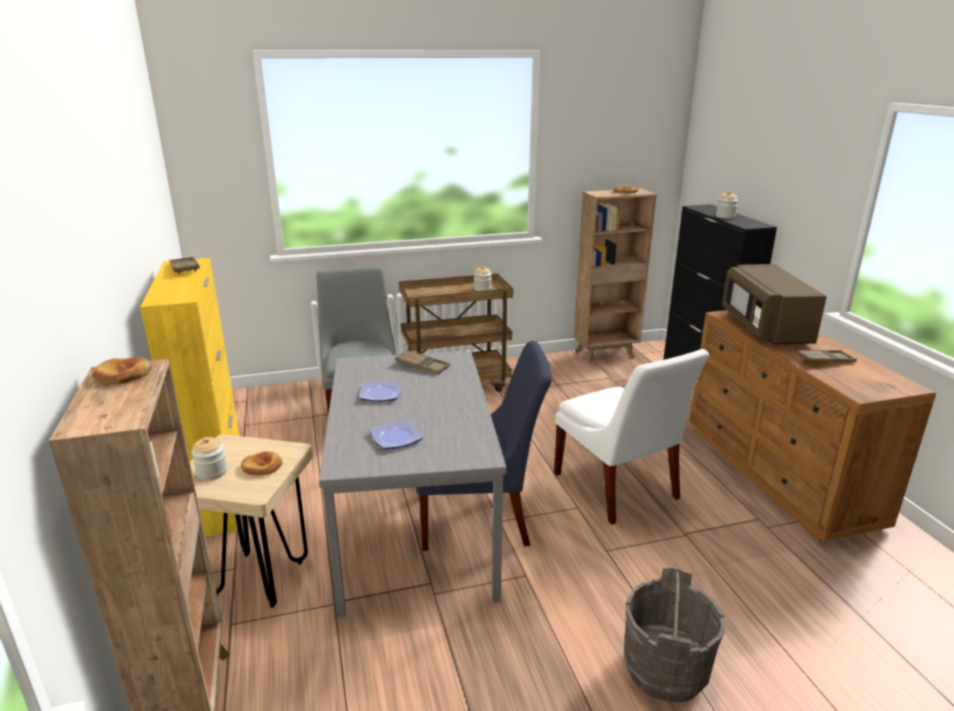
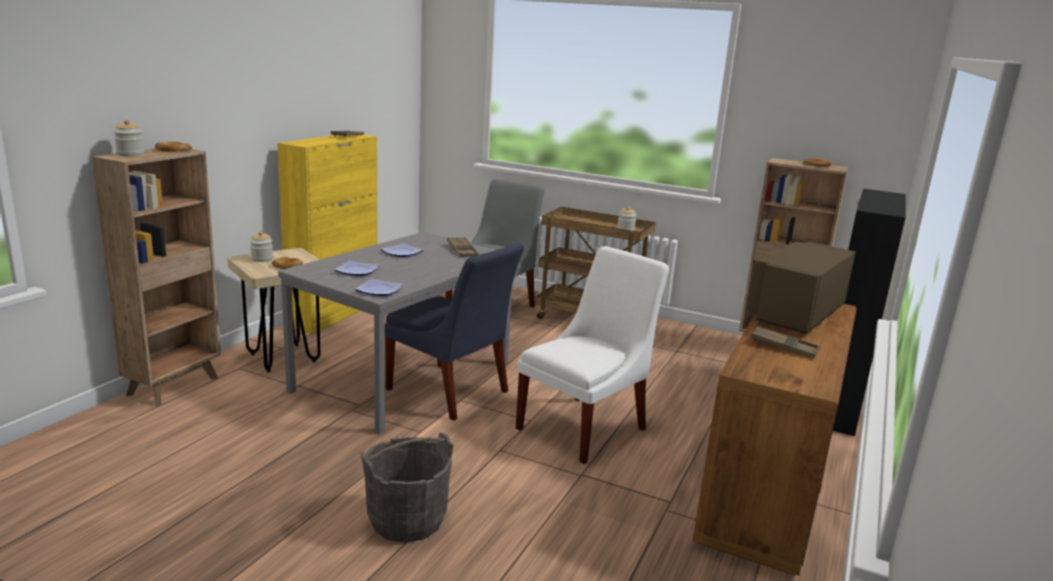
camera: 40 degrees right, 5 degrees down
white chair [554,349,709,525] -> white chair turned 150 degrees counterclockwise [516,246,669,464]
jar [716,191,738,219] -> jar moved to [113,120,144,157]
none -> plate [355,279,403,296]

